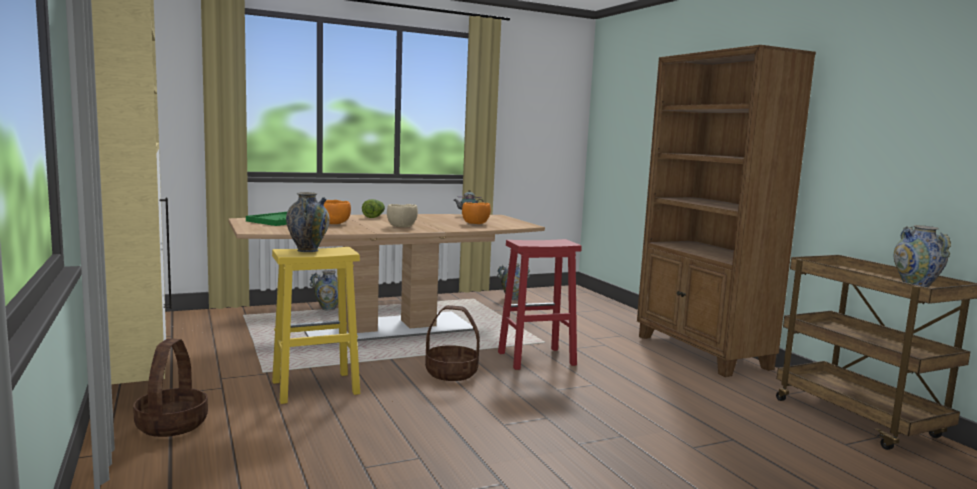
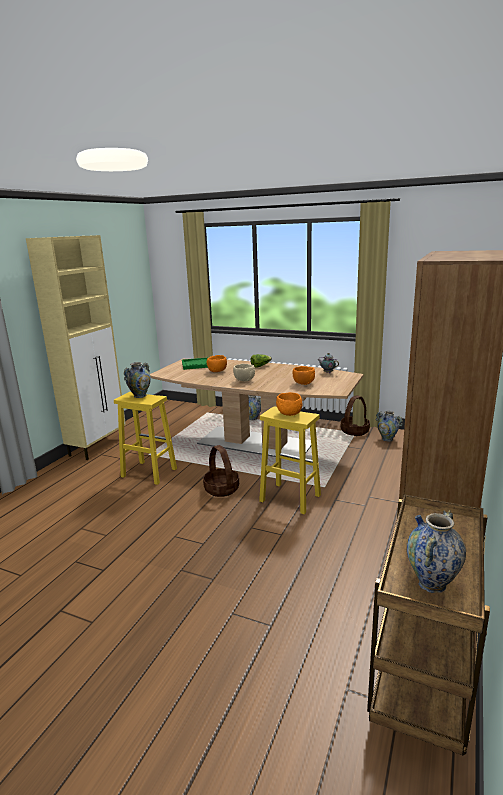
camera: 50 degrees right, 10 degrees up
basket [133,339,208,437] -> basket moved to [341,395,370,436]
red stool [498,239,581,370] -> yellow stool [259,406,321,514]
none -> orange bowl [276,392,302,416]

